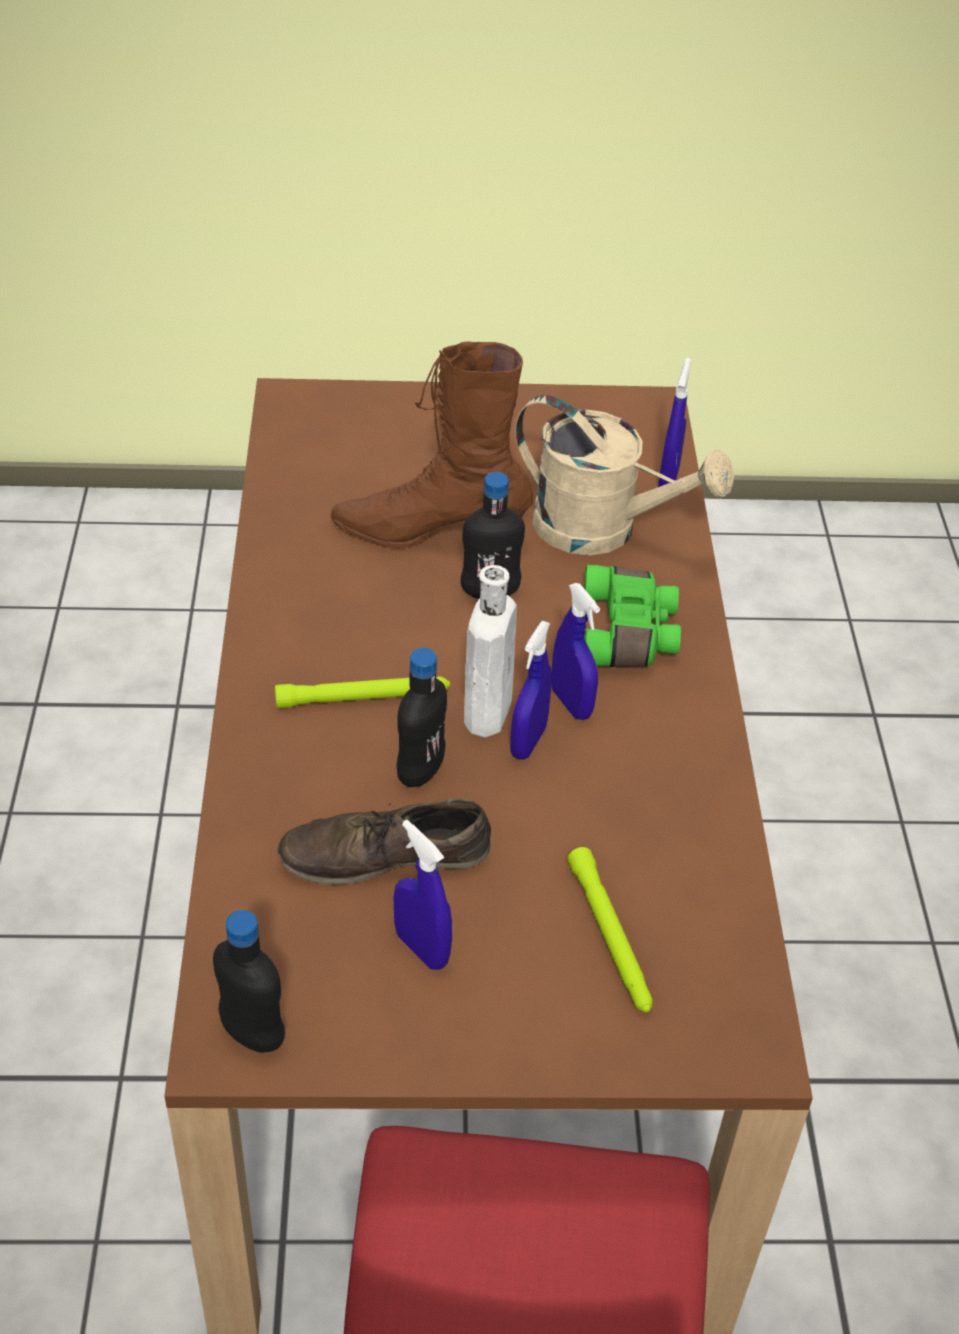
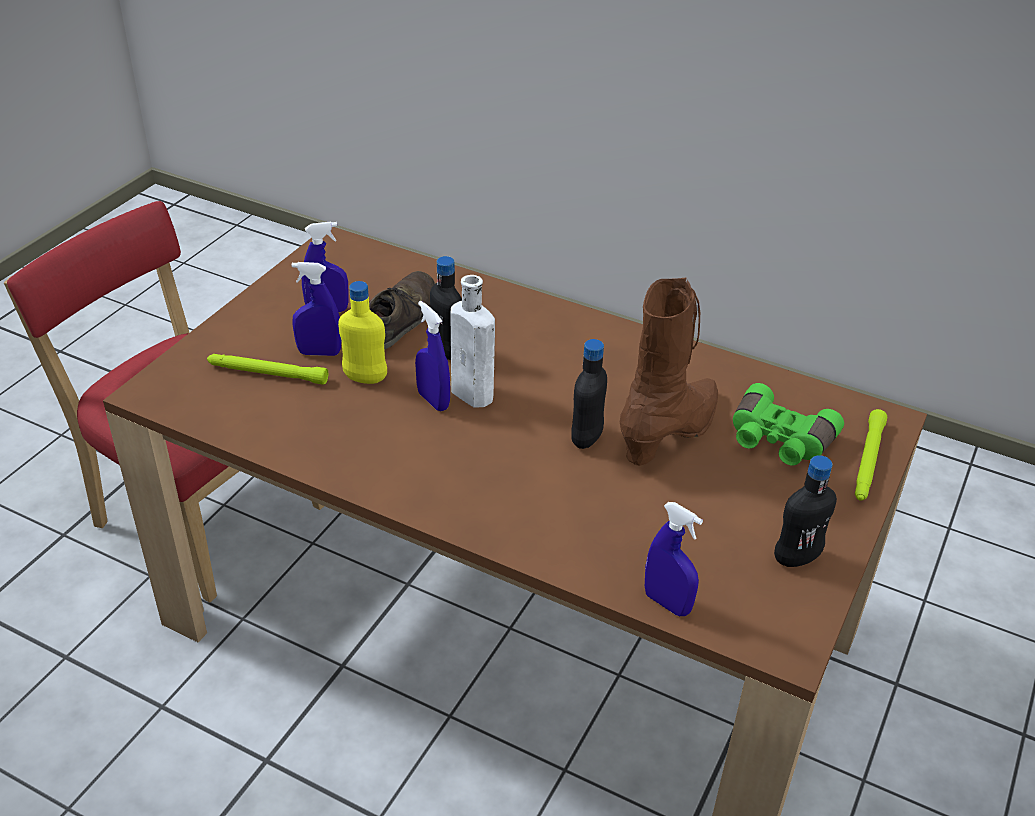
camera: 120 degrees right, 5 degrees down
black bottle [213,910,285,1053] -> black bottle moved to [774,455,837,567]
green flashlight [275,676,450,708] -> green flashlight moved to [855,409,888,501]
beige watering can [515,395,734,555] -> none
blue spray bottle [552,583,600,720] -> blue spray bottle moved to [292,262,341,356]
green binoculars [584,565,681,667] -> green binoculars moved to [733,383,844,466]
none -> yellow bottle [338,281,387,384]

